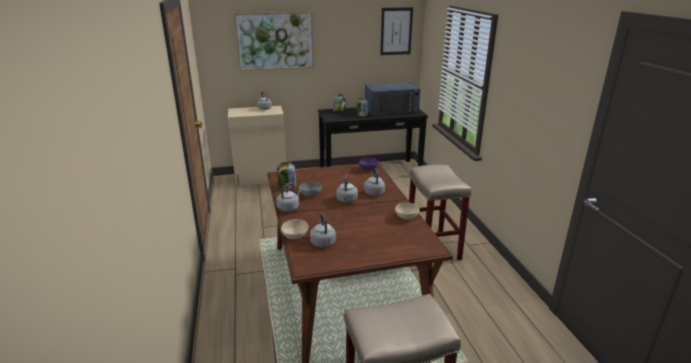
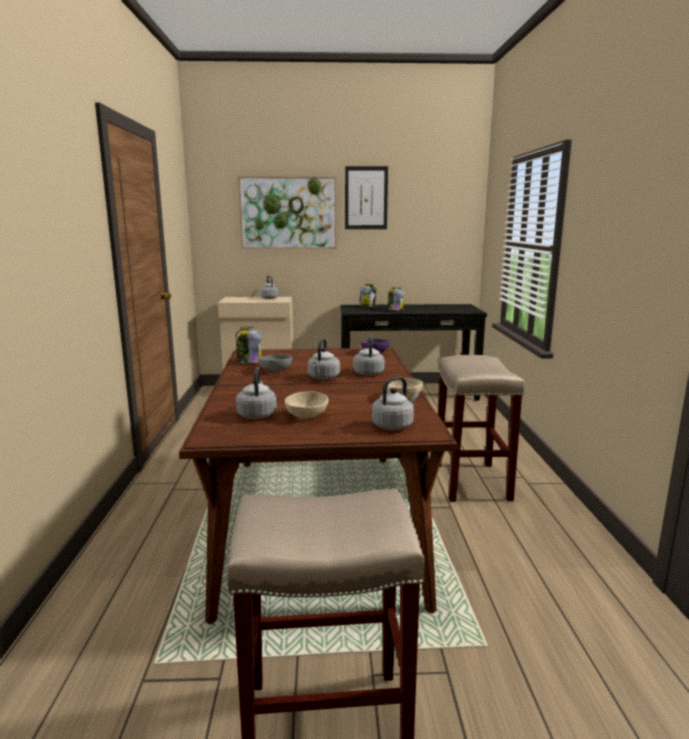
camera: 10 degrees right, 10 degrees down
grey kettle [276,183,302,212] -> grey kettle moved to [372,376,419,430]
beige bowl [281,219,308,239] -> beige bowl moved to [285,391,329,418]
blue microwave [365,82,420,117] -> none
picture [380,7,413,55] -> picture moved to [345,166,388,229]

